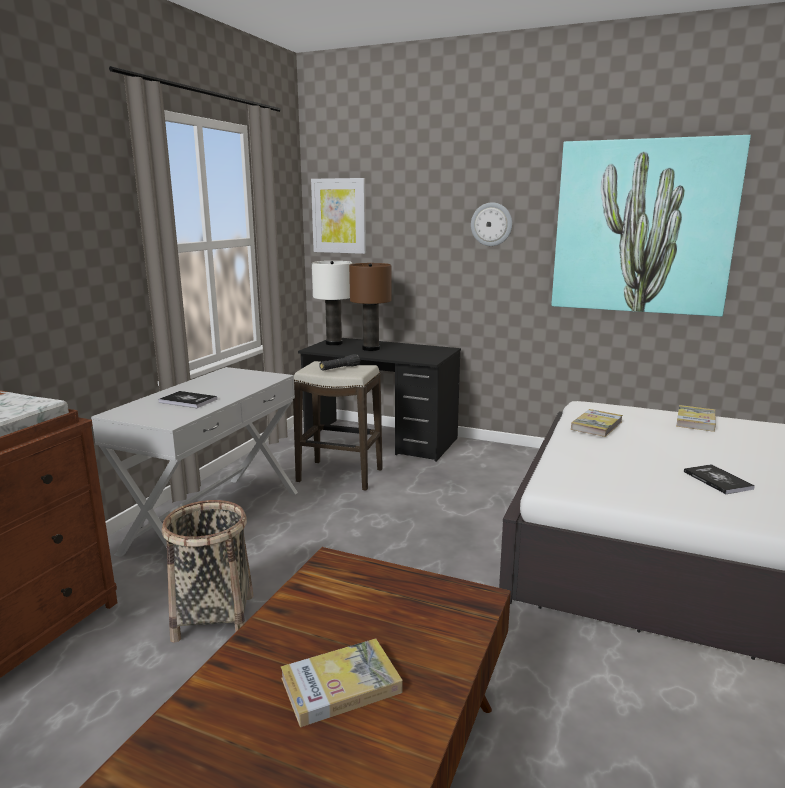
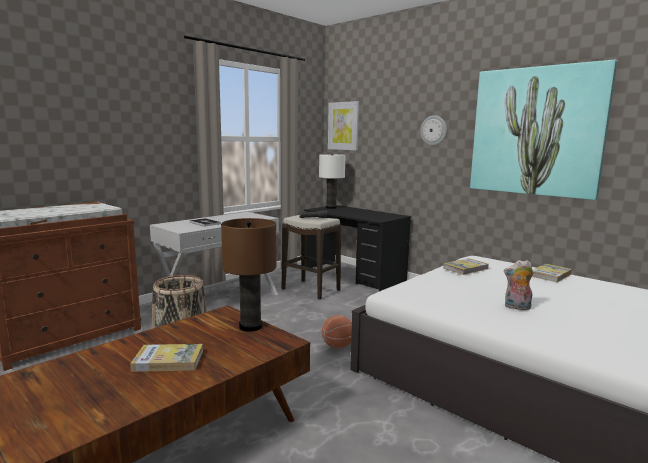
camera: 20 degrees right, 5 degrees down
brown table lamp [349,263,391,351] -> brown table lamp moved to [221,218,276,332]
book [684,464,755,494] -> plush toy [504,260,533,310]
none -> basketball [322,315,352,349]

